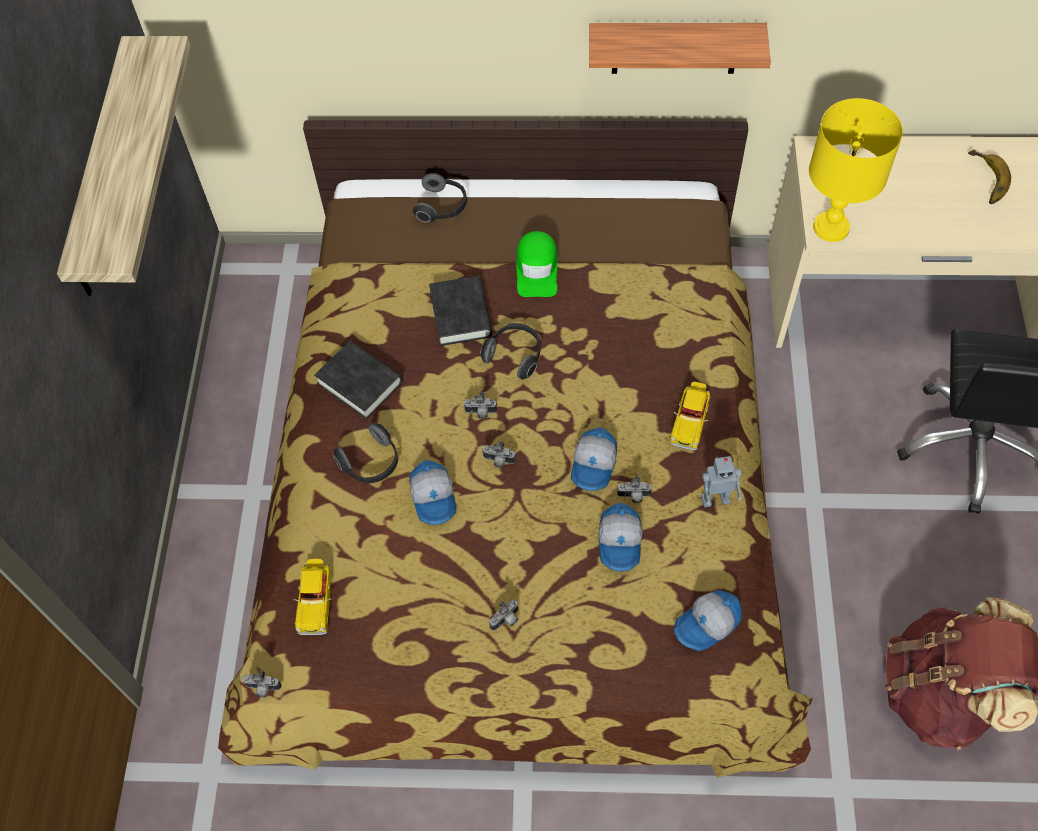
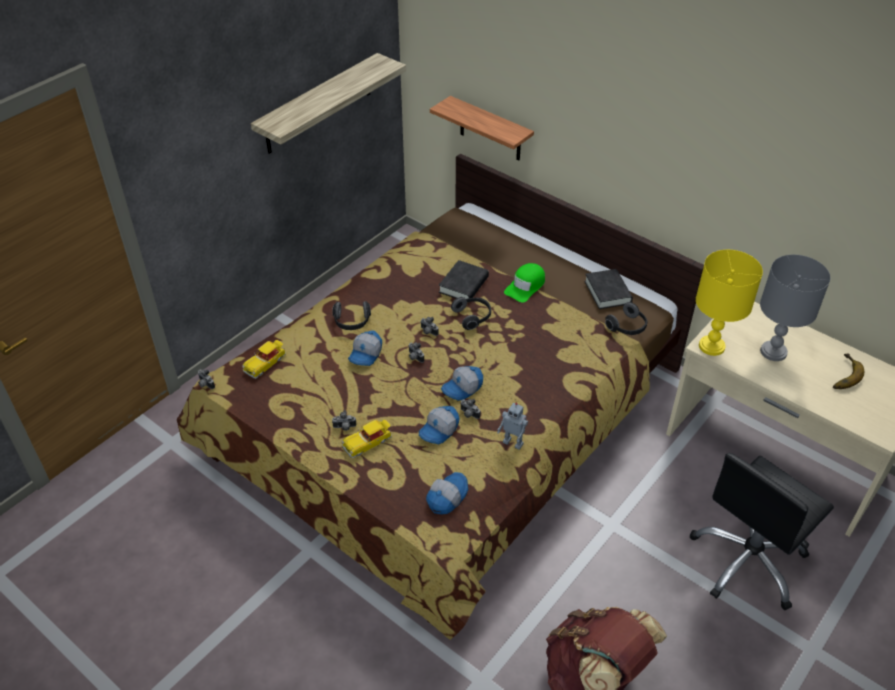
camera: 35 degrees right, 15 degrees down
black book [314,341,403,419] -> black book moved to [584,269,633,309]
headphones [413,173,467,222] -> headphones moved to [605,302,647,335]
shelf [589,23,771,74] -> shelf moved to [430,96,534,161]
toy car [670,382,710,450] -> toy car moved to [342,420,392,458]
cap [674,590,742,651] -> cap turned 120 degrees clockwise [426,472,468,515]
none -> grey table lamp [760,255,830,361]

